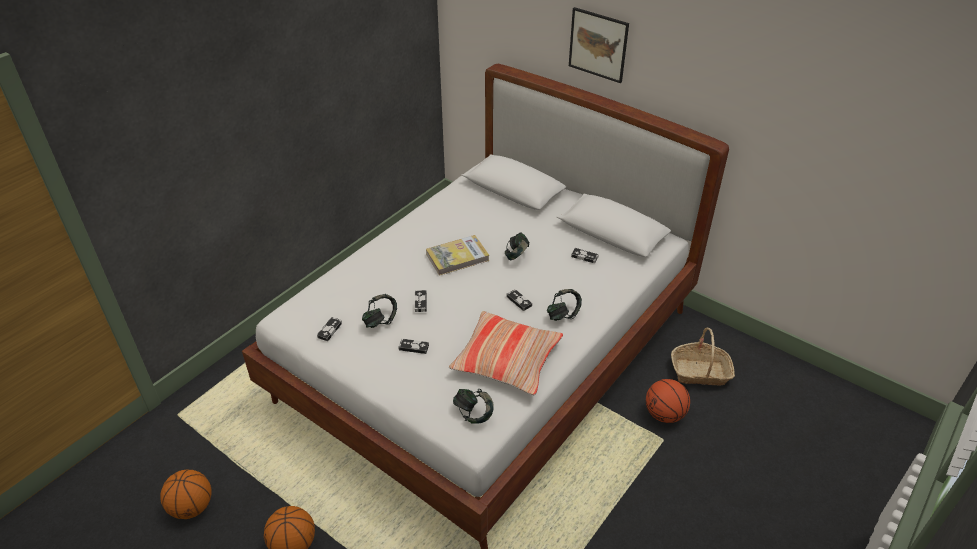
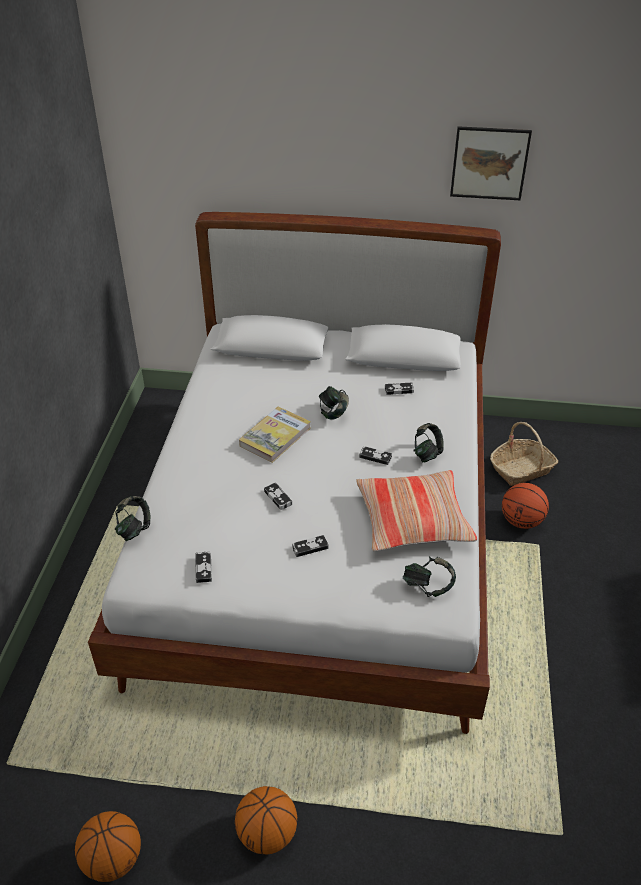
camera: 30 degrees left, 0 degrees up
headphones [362,294,397,328] -> headphones moved to [115,496,150,541]
picture [569,7,629,83] -> picture moved to [450,126,532,200]

